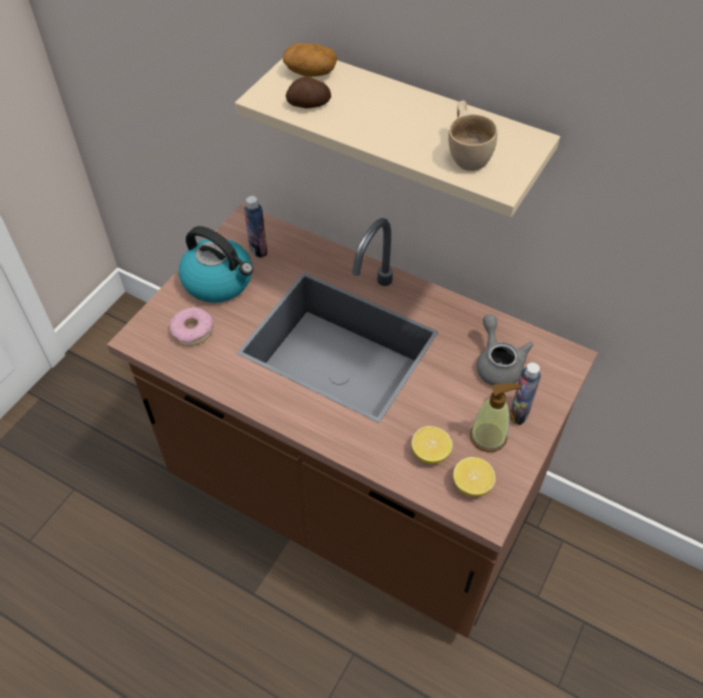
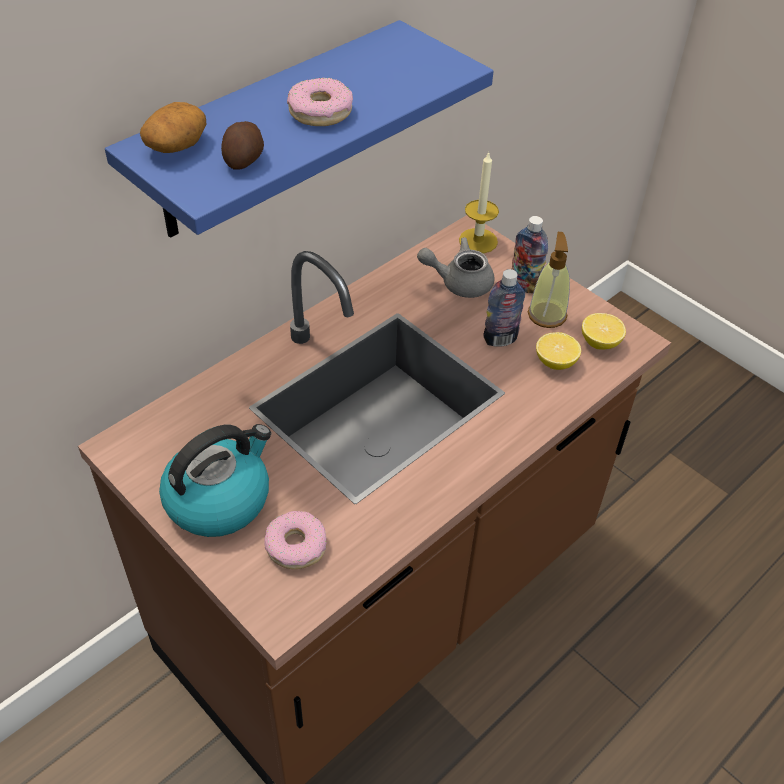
camera: 75 degrees left, 5 degrees down
beige shelf [235,58,560,218] -> blue shelf [105,20,494,238]
bottle [244,196,267,258] -> bottle moved to [483,269,525,347]
beige cup [449,100,498,171] -> none
none -> donut [287,77,353,126]
none -> candle [459,151,499,253]

